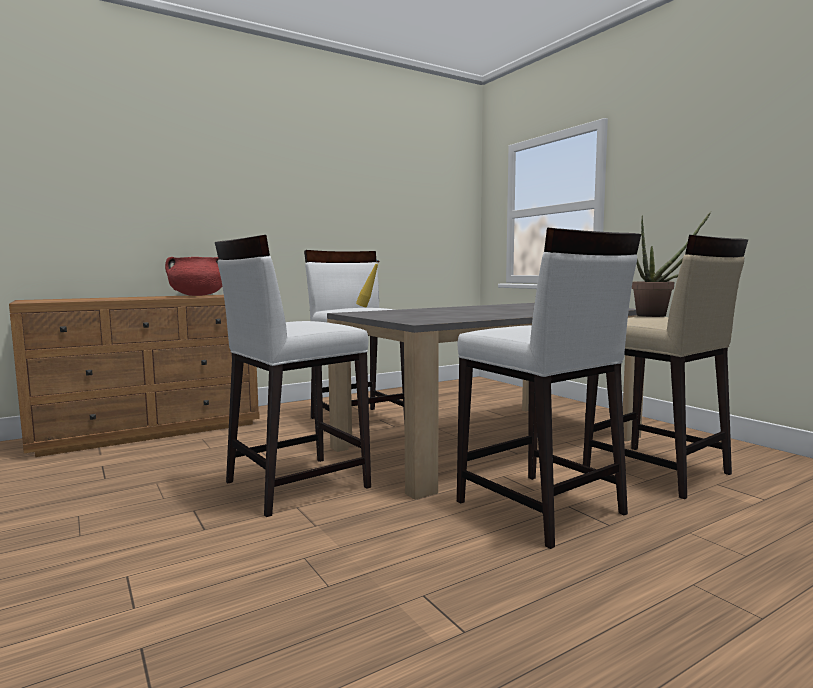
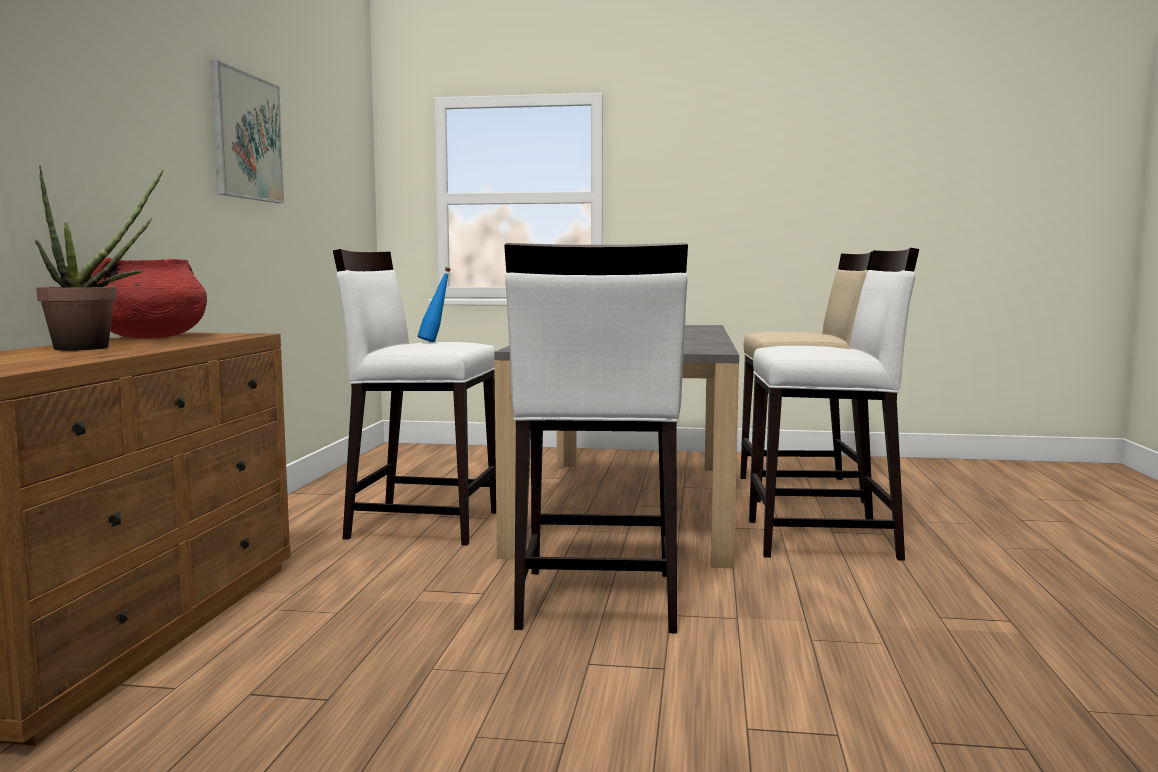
camera: 50 degrees left, 0 degrees up
yellow bottle [356,260,380,307] -> blue bottle [417,267,451,342]
potted plant [632,211,711,317] -> potted plant moved to [35,165,164,351]
none -> picture [211,60,284,203]

